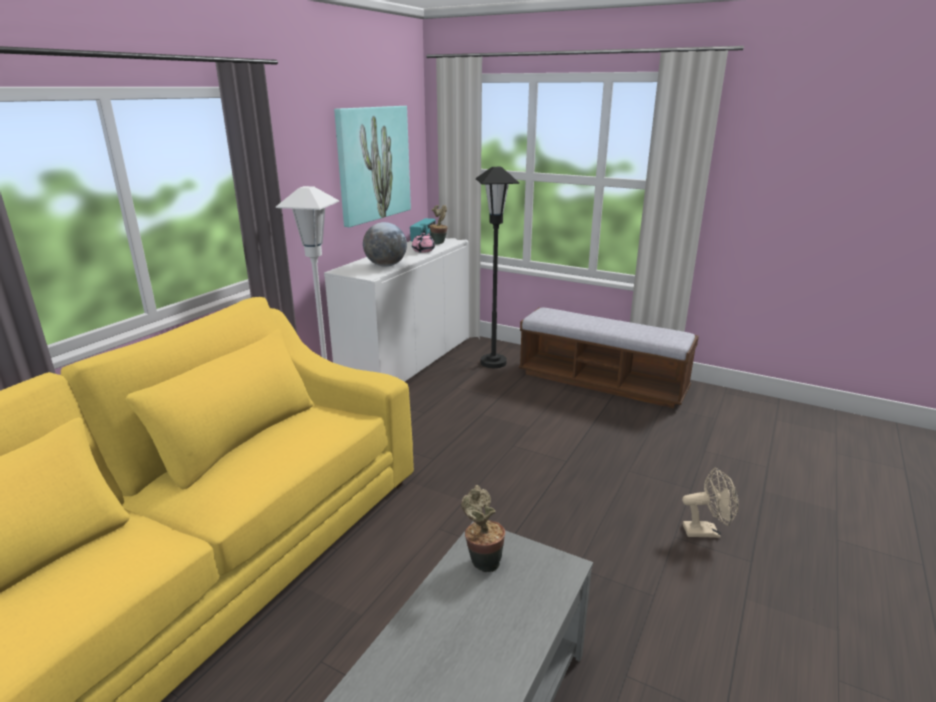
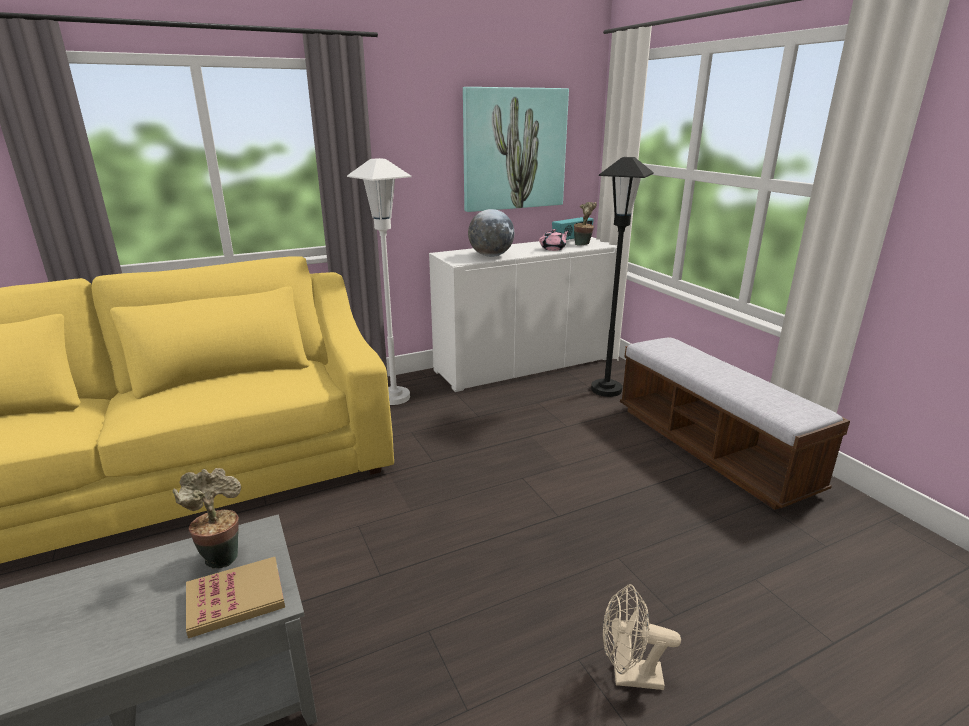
camera: 35 degrees right, 0 degrees up
beige fan [682,468,738,538] -> beige fan turned 150 degrees clockwise [603,584,681,690]
none -> book [186,557,285,638]

